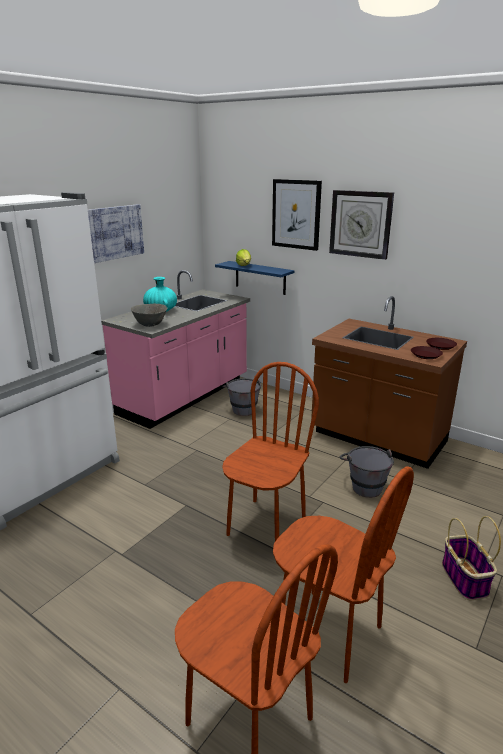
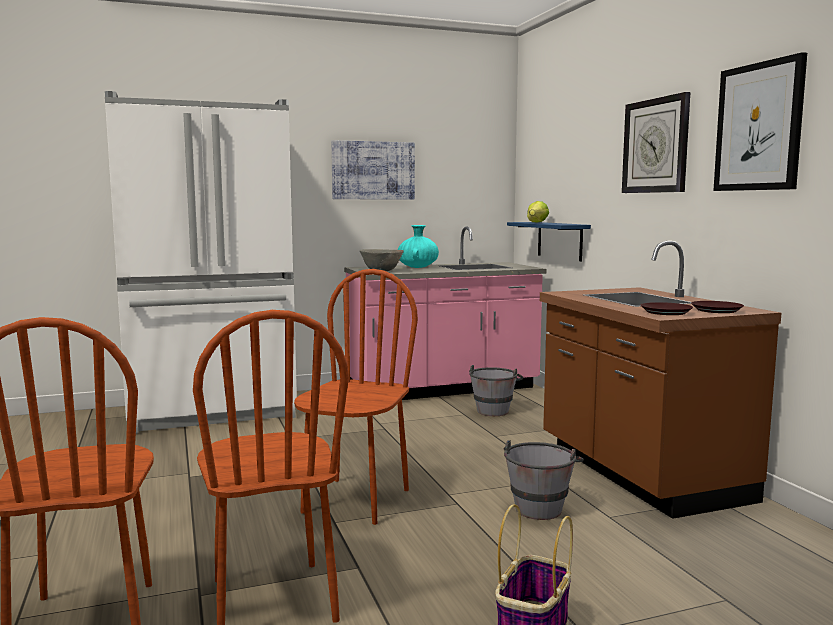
camera: 35 degrees right, 15 degrees down
brown chair [222,362,319,541] -> brown chair turned 45 degrees counterclockwise [294,269,418,525]
picture [272,179,322,251] -> picture moved to [713,52,807,191]

